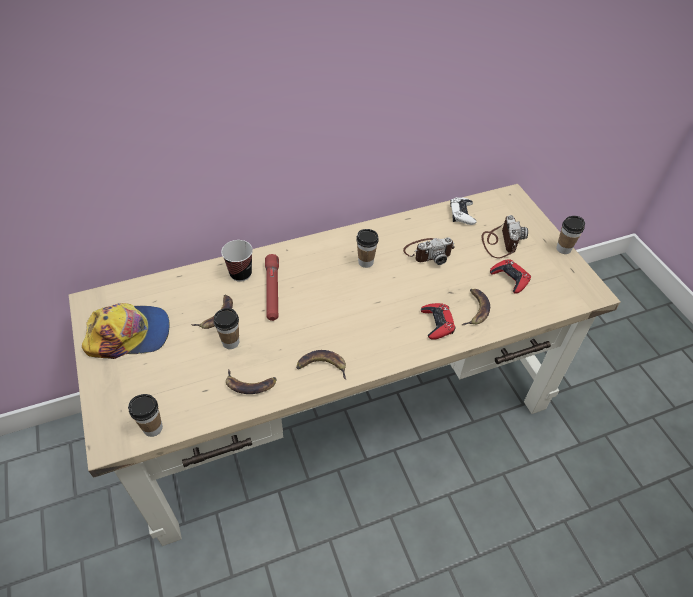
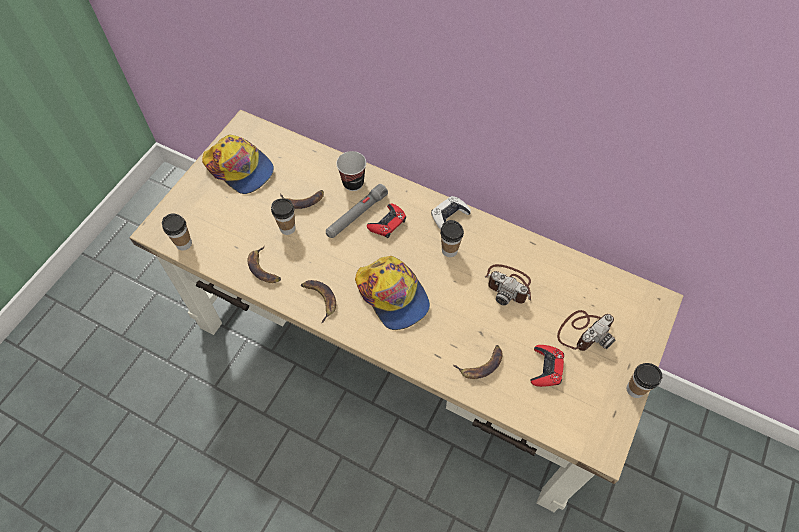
camera: 50 degrees right, 10 degrees up
red flashlight [265,254,279,321] -> grey flashlight [326,184,388,238]
red game controller [421,303,455,340] -> red game controller moved to [367,204,406,238]
white game controller [450,197,477,225] -> white game controller moved to [431,196,471,230]
none -> cap [355,256,430,330]

